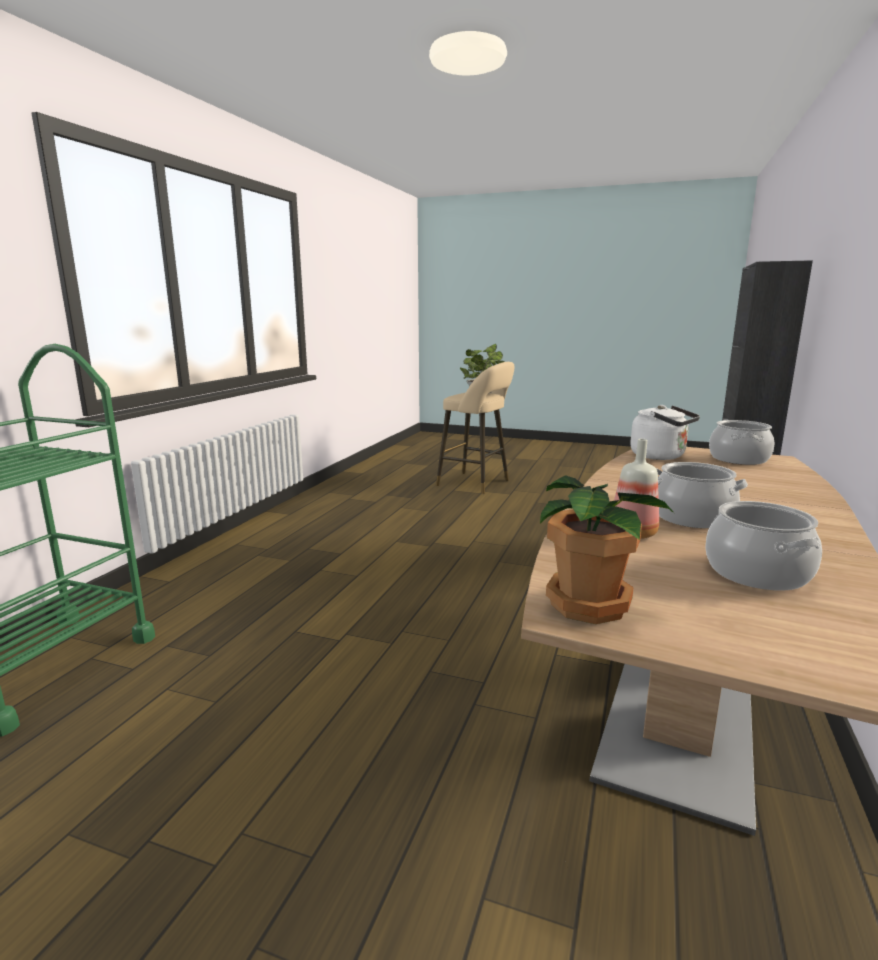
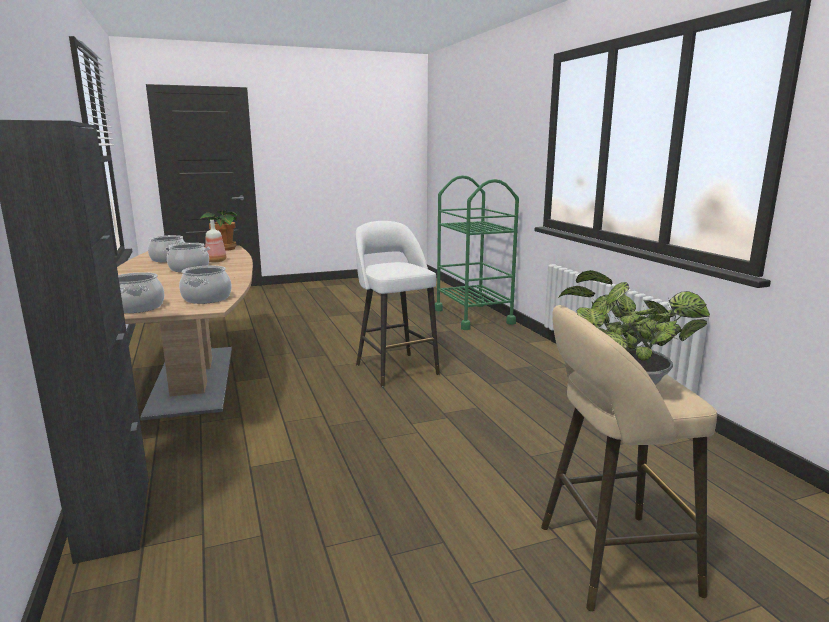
camera: 140 degrees right, 0 degrees up
white kettle [630,405,700,460] -> cooking pot [179,265,232,304]
none -> white stool [356,221,440,387]

